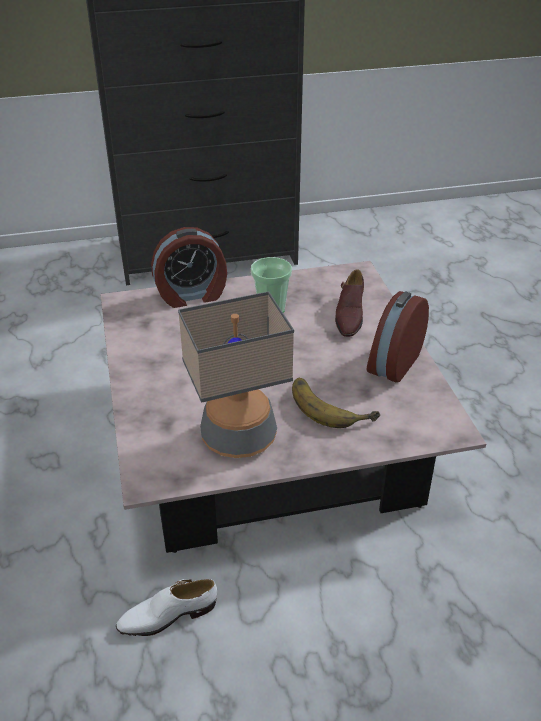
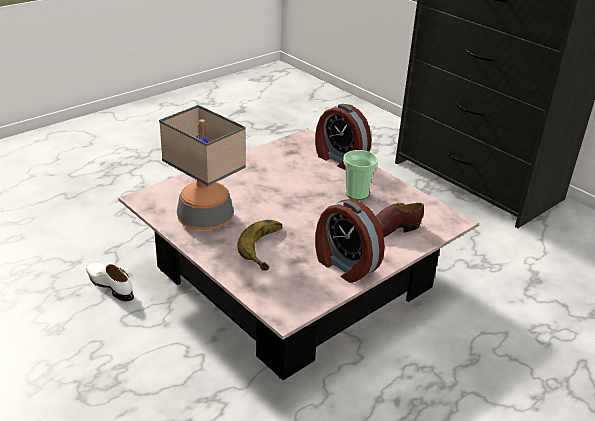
camera: 60 degrees right, 5 degrees down
alarm clock [367,291,429,383] -> alarm clock turned 135 degrees counterclockwise [315,199,385,283]

